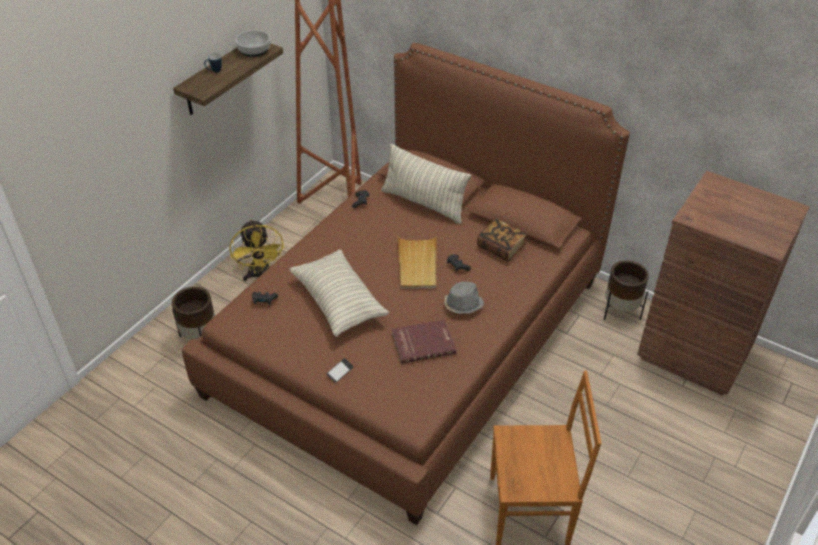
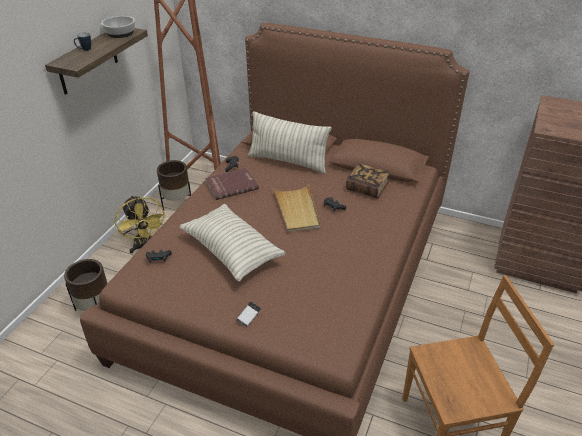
camera: 10 degrees left, 5 degrees down
red book [392,320,456,364] -> red book moved to [205,168,259,200]
grey hat [444,282,484,314] -> none
brown planter [604,260,649,320] -> brown planter moved to [157,160,191,210]

